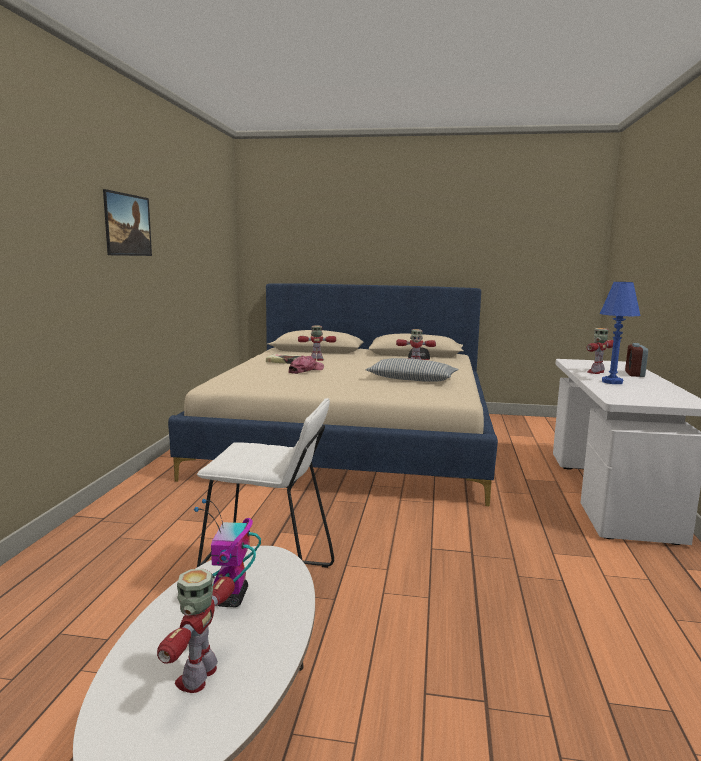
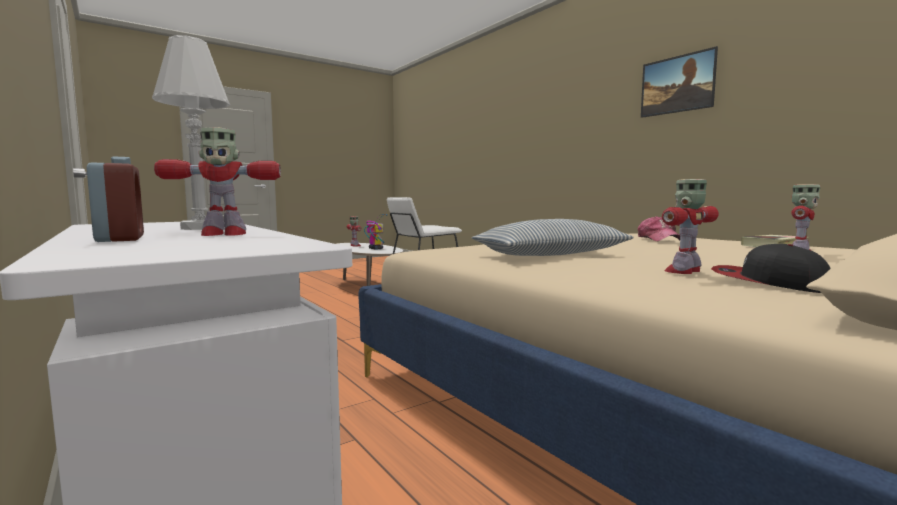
camera: 135 degrees right, 5 degrees down
toy robot [587,328,613,374] -> toy robot turned 75 degrees clockwise [154,127,281,236]
blue table lamp [600,282,641,384] -> white table lamp [152,35,230,230]

